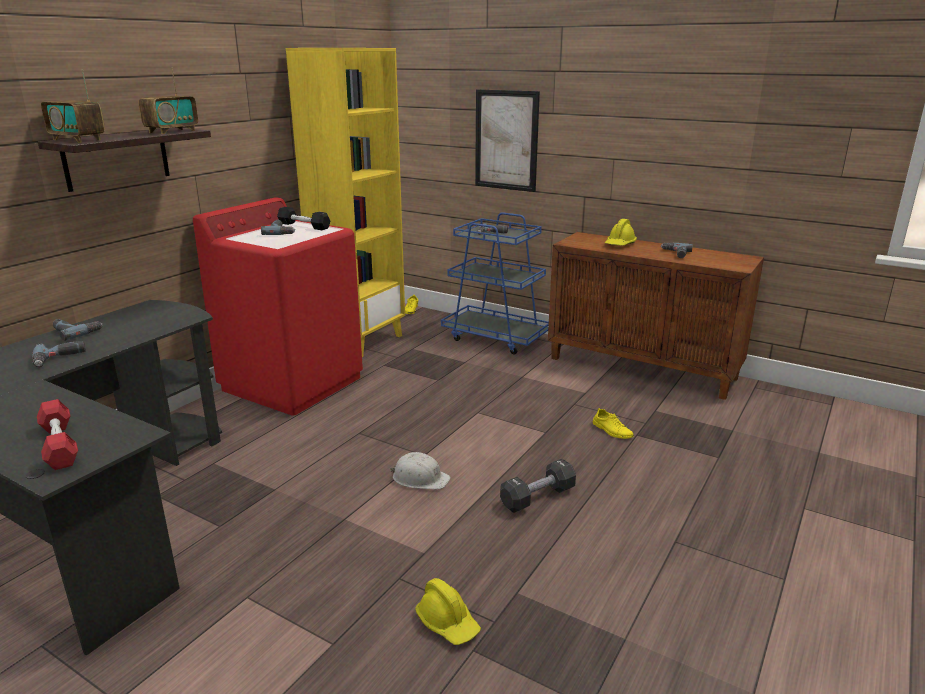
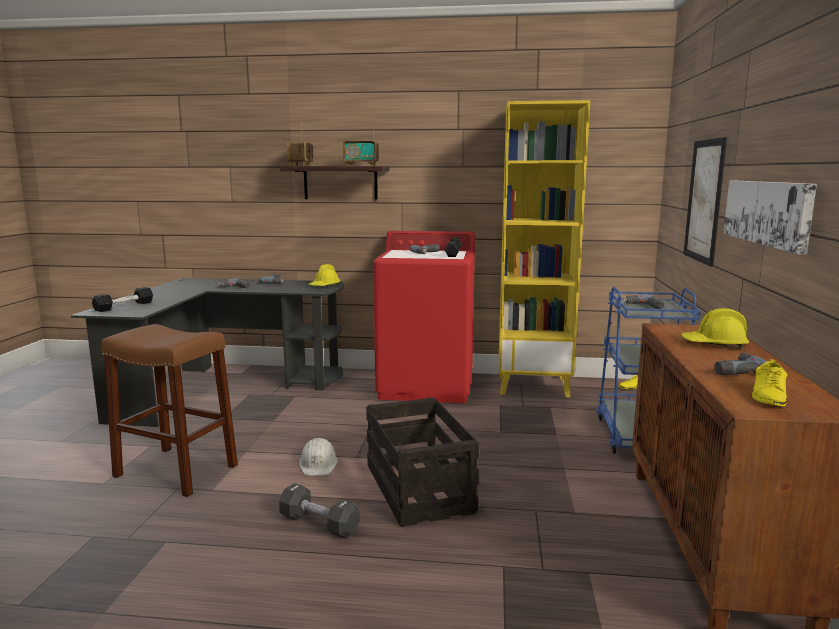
camera: 65 degrees right, 10 degrees down
red dumbbell [37,399,78,470] -> black dumbbell [92,287,153,312]
yellow hard hat [415,578,481,645] -> yellow hard hat moved to [308,264,341,286]
yellow shoe [593,408,634,439] -> yellow shoe moved to [752,359,787,406]
none -> brown stool [101,324,238,497]
none -> crate [366,397,480,527]
none -> picture [723,181,817,254]

